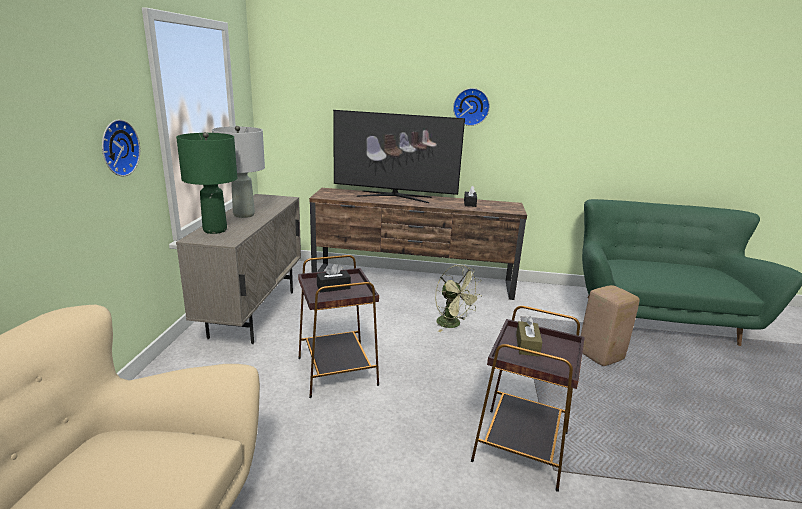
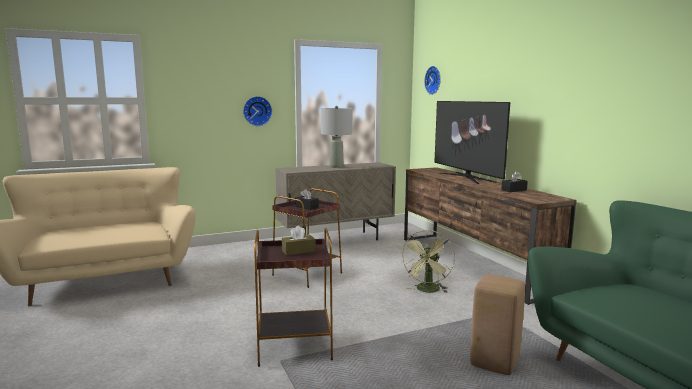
camera: 60 degrees right, 10 degrees down
green table lamp [176,132,237,234] -> none
wall clock [453,88,490,126] -> wall clock moved to [424,66,441,95]

